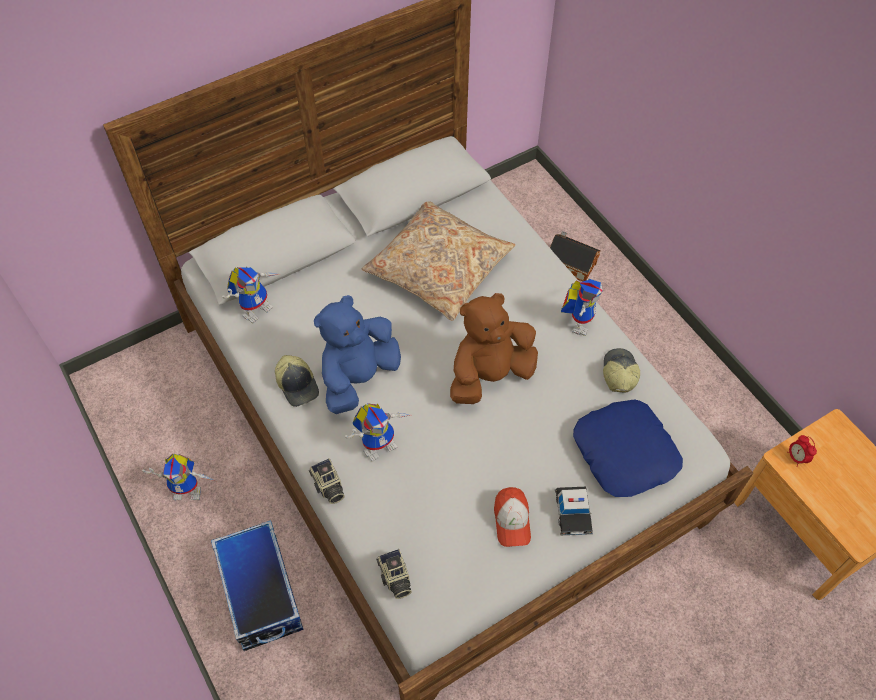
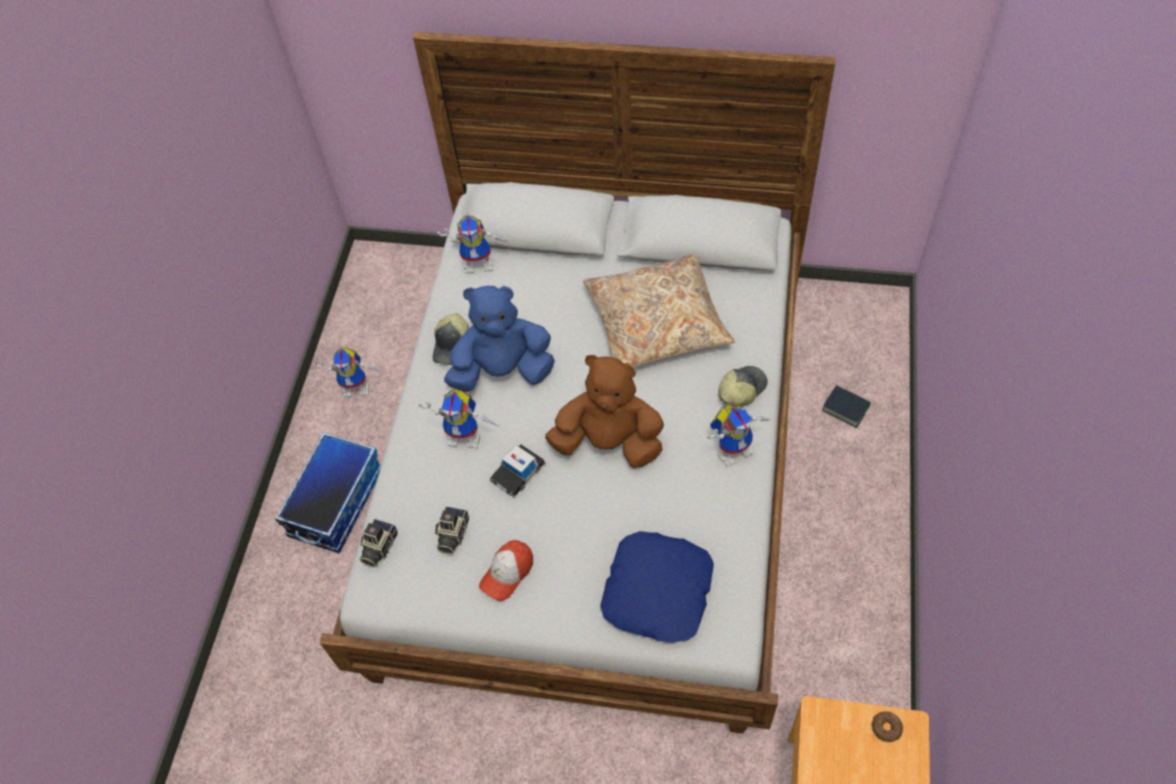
camera: 45 degrees right, 0 degrees up
toy robot [142,454,216,500] -> toy robot turned 45 degrees counterclockwise [313,347,383,397]
camera [309,458,345,504] -> camera moved to [435,506,469,554]
toy house [550,231,601,282] -> book [822,385,871,428]
toy car [555,487,593,535] -> toy car moved to [490,444,546,498]
cap [603,348,640,393] -> cap moved to [718,366,768,407]
alarm clock [787,435,817,467] -> none
none -> donut [872,711,903,742]

